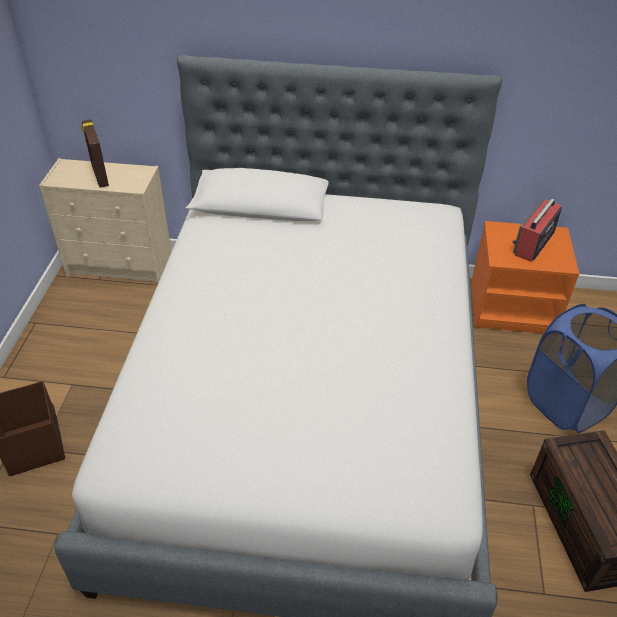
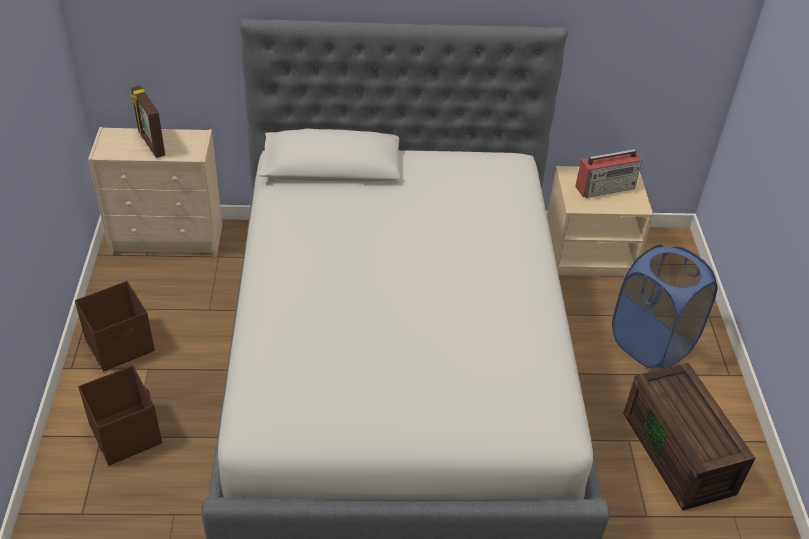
camera: 10 degrees left, 0 degrees up
orange nightstand [471,221,579,333] -> beige nightstand [547,166,654,276]
radio [512,198,562,262] -> radio turned 135 degrees counterclockwise [575,149,643,198]
none -> brown storage box [75,281,155,371]

